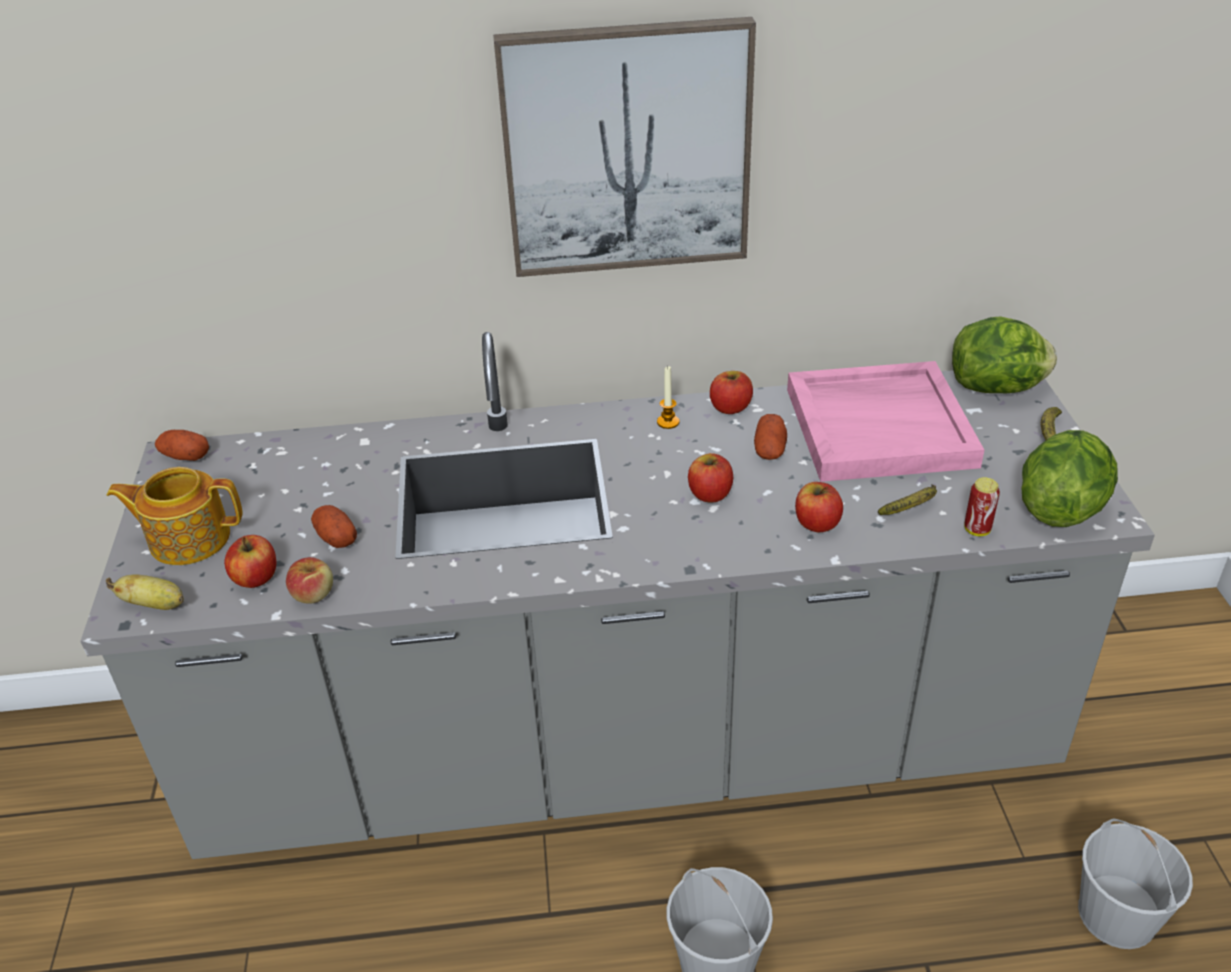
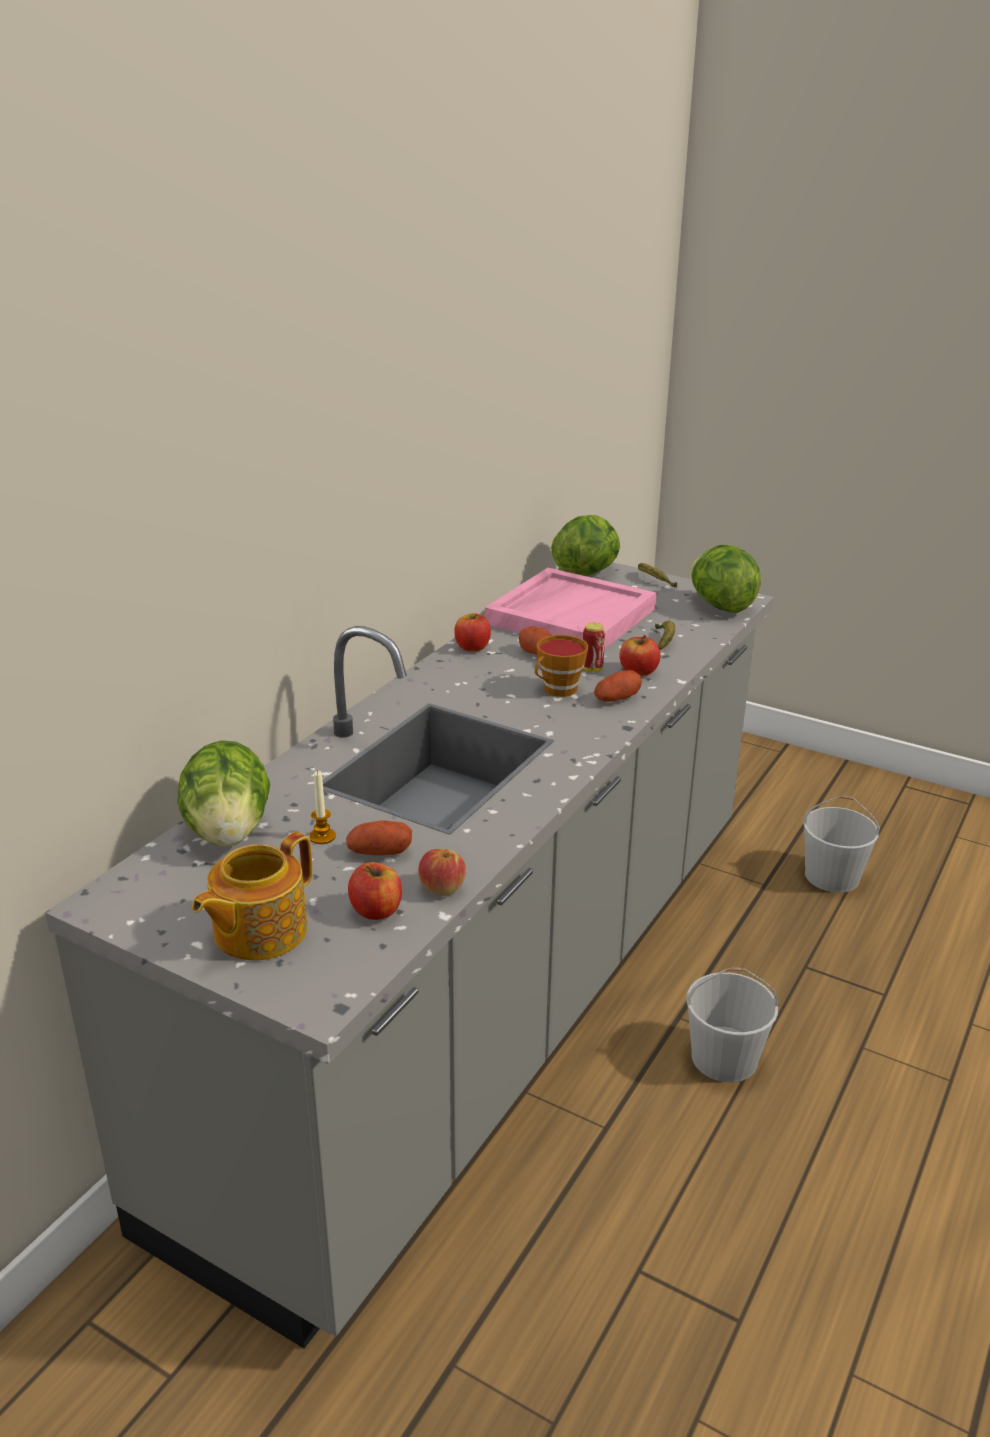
camera: 55 degrees left, 10 degrees down
banana [106,575,184,610] -> none
potato [155,430,209,461] -> potato moved to [594,670,642,702]
picture [493,17,756,277] -> none
candle [657,366,679,429] -> candle moved to [309,770,336,844]
apple [688,453,733,503] -> cup [535,635,588,697]
can [964,477,1000,536] -> can moved to [583,623,605,672]
none -> lettuce [177,740,270,846]

